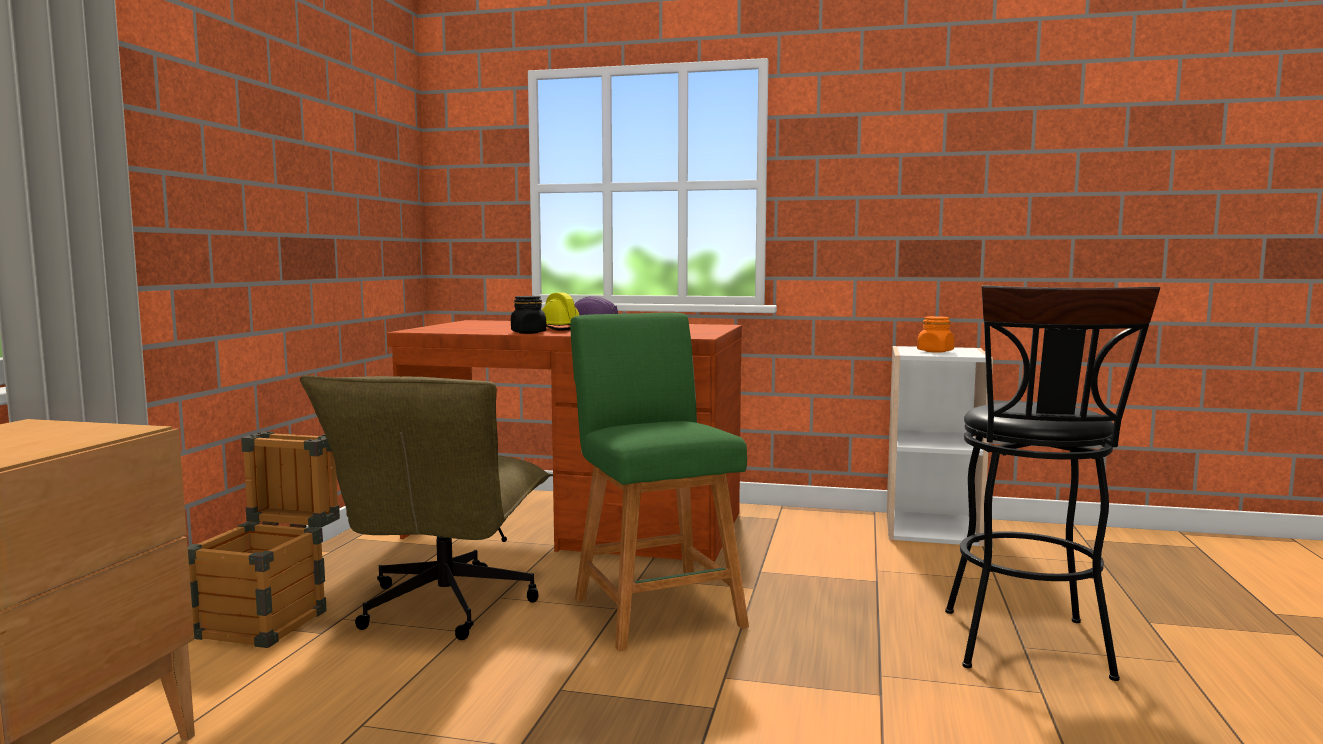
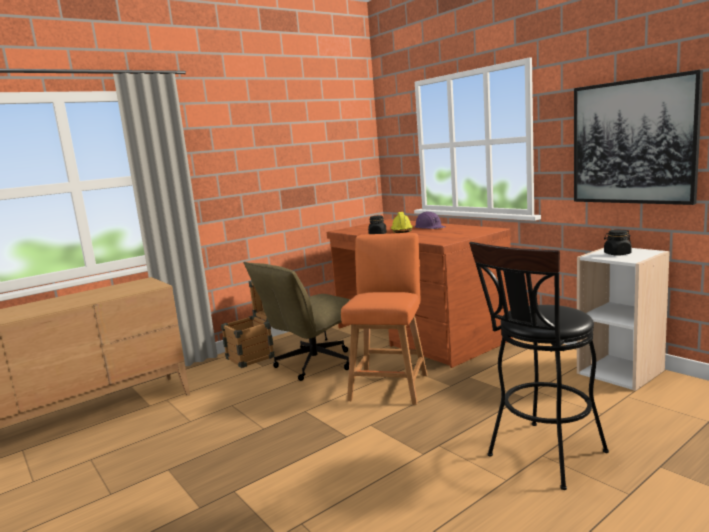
camera: 40 degrees right, 5 degrees up
green stool [570,312,749,651] -> orange stool [341,233,428,405]
orange jar [917,316,954,353] -> black jar [604,229,632,256]
none -> picture [574,70,703,205]

